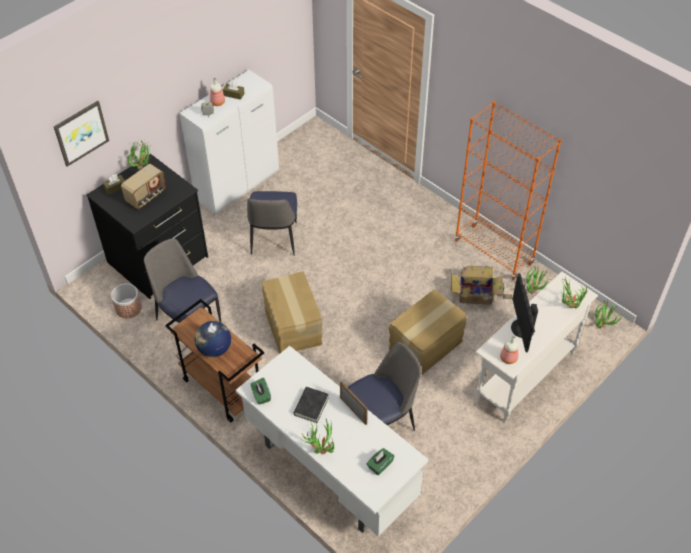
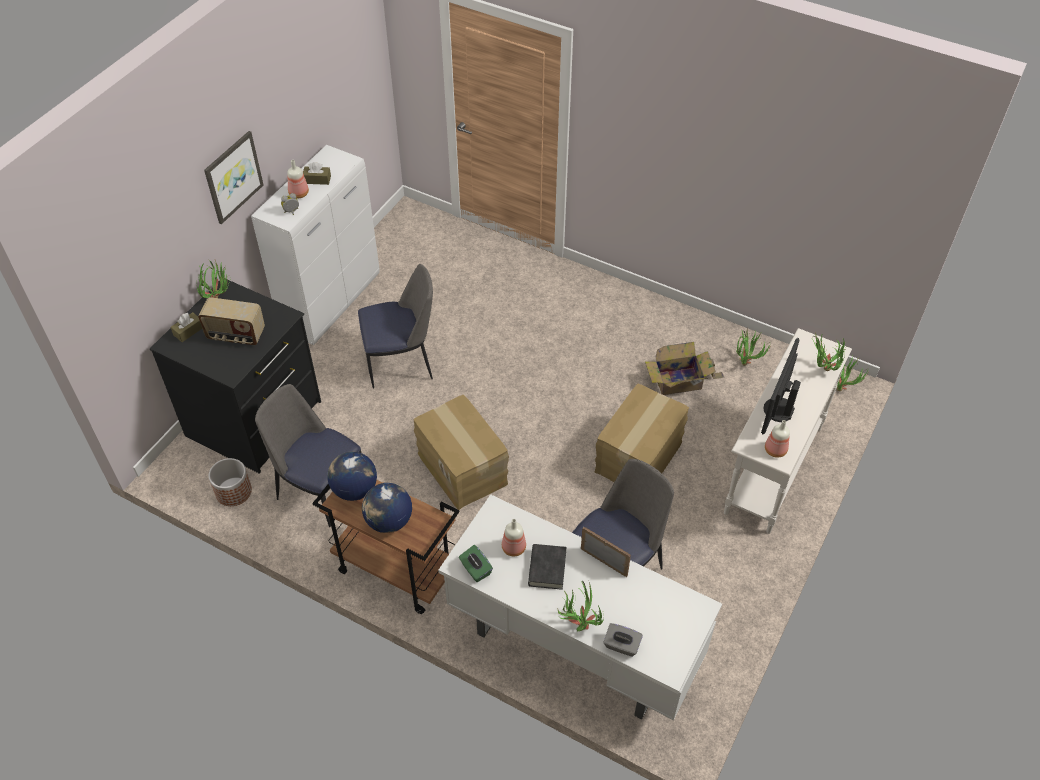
camera: 15 degrees left, 0 degrees up
picture [54,101,109,167] -> picture moved to [204,131,264,224]
radio [121,164,166,209] -> radio turned 75 degrees clockwise [198,297,265,345]
chair [247,191,297,256] -> chair turned 90 degrees counterclockwise [358,264,433,389]
green tissue box [367,448,395,475] -> none
orange bookcase [455,101,561,280] -> none
monitor [511,273,538,353] -> monitor turned 45 degrees clockwise [761,338,801,434]
none -> globe [327,452,377,501]
none -> bottle [502,519,526,556]
none -> grey tissue box [604,623,643,657]

